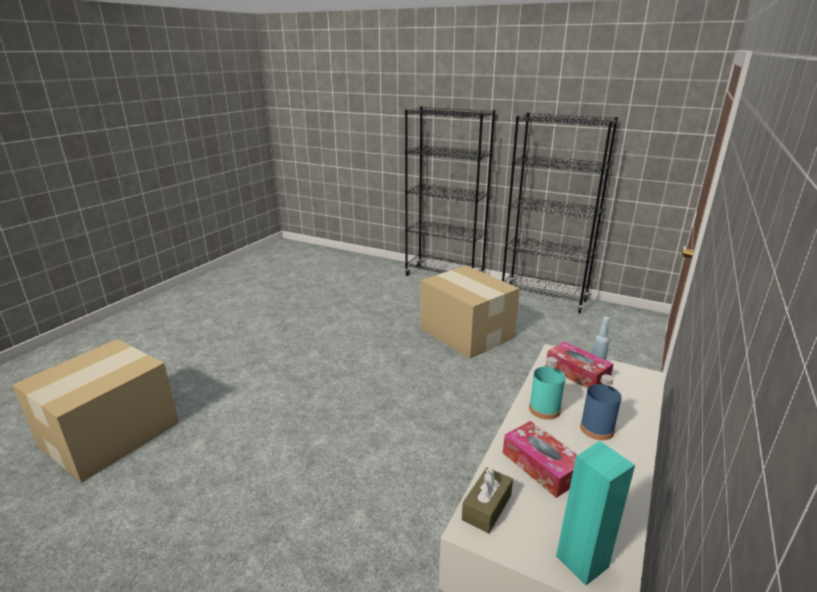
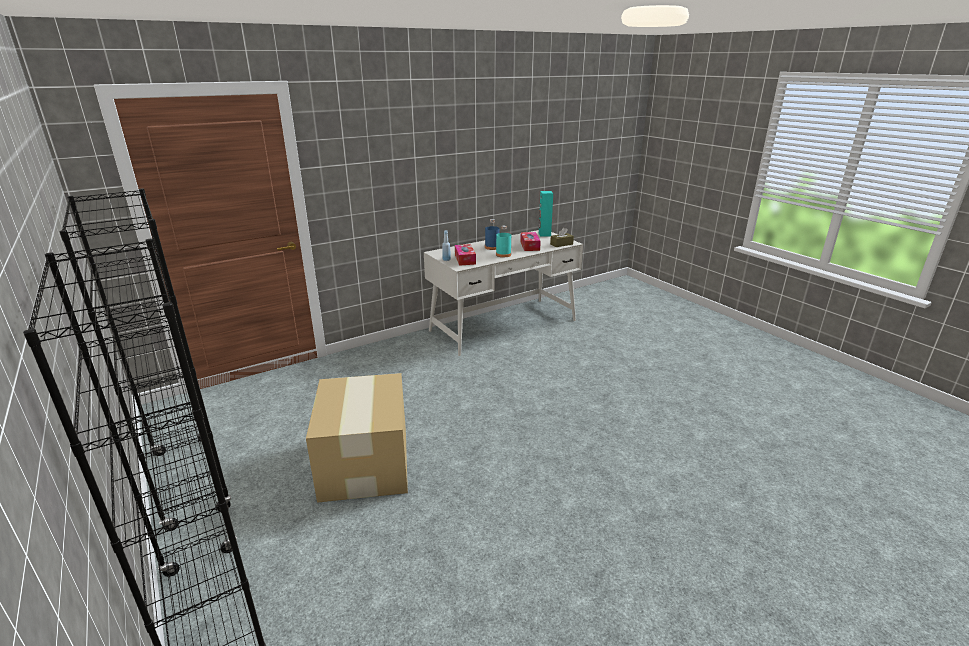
camera: 150 degrees left, 0 degrees up
cardboard box [12,339,179,483] -> none

